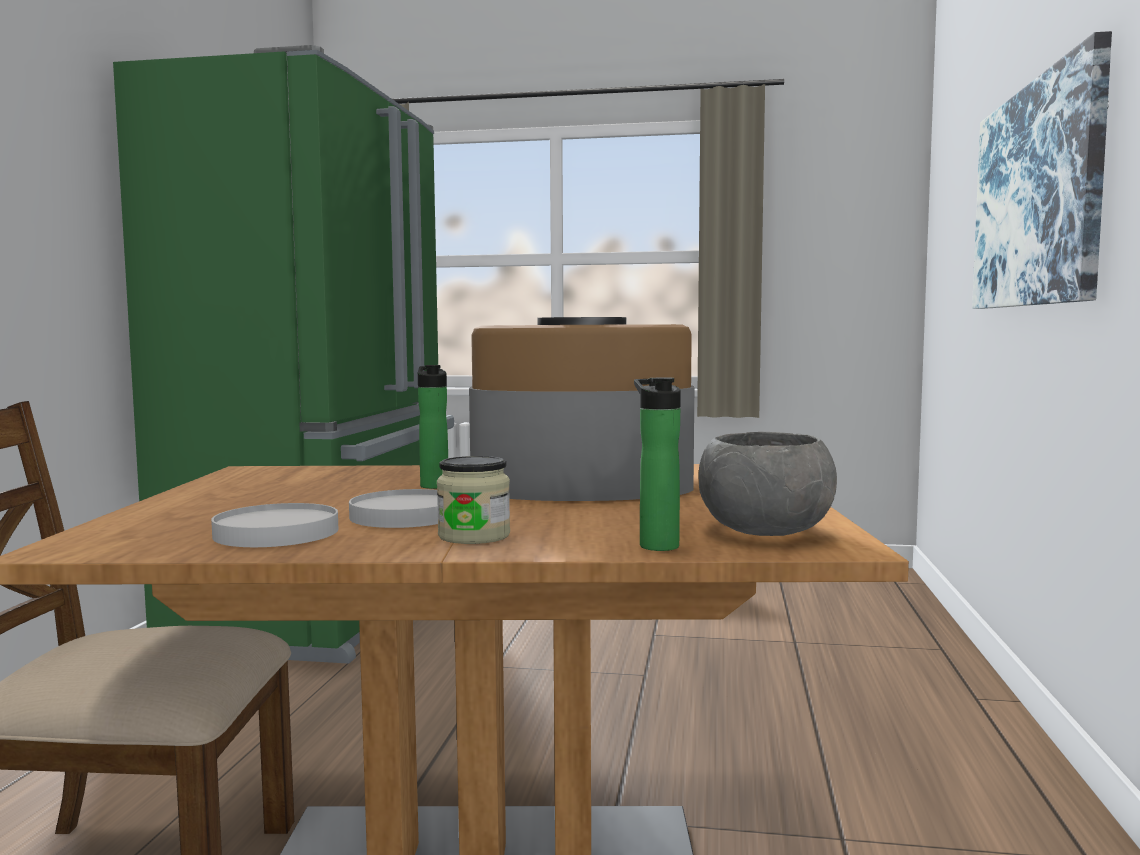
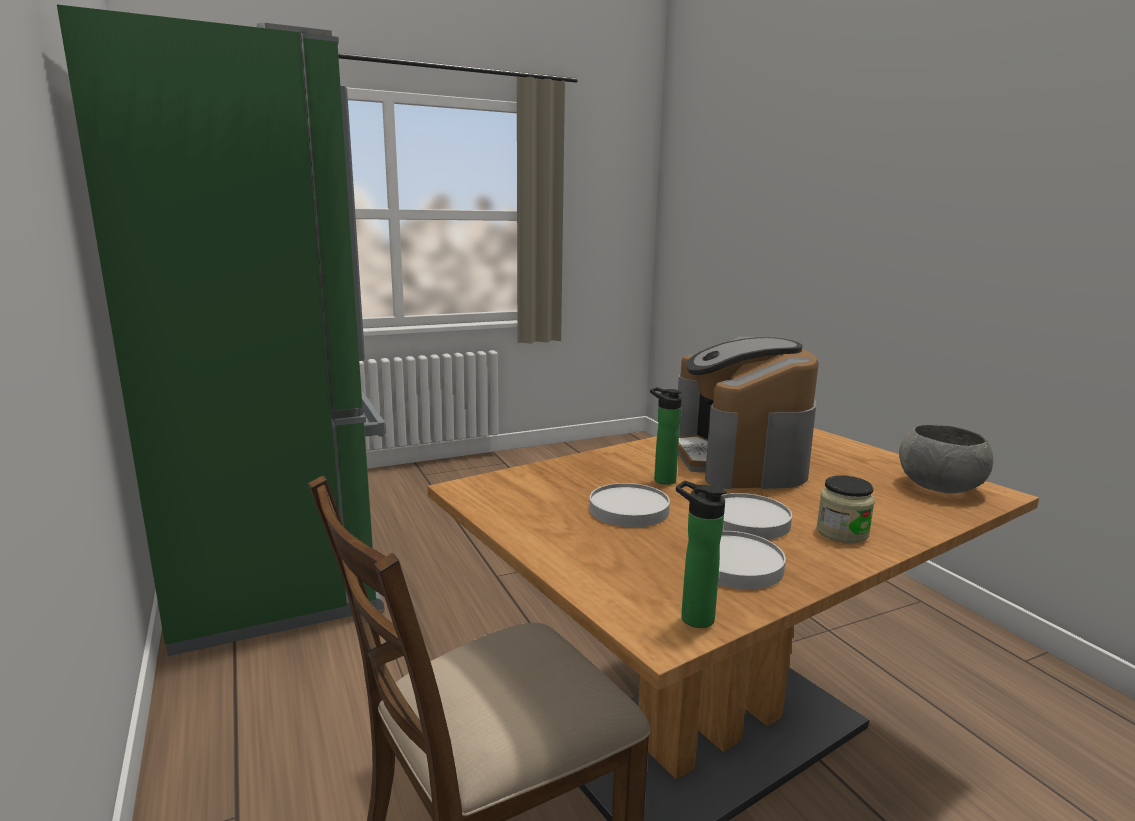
camera: 35 degrees left, 10 degrees up
coffee machine [469,317,694,501] -> coffee machine turned 60 degrees counterclockwise [678,335,819,489]
bottle [634,377,681,551] -> bottle moved to [676,481,726,628]
picture [972,31,1112,309] -> none
none -> white plate [589,483,670,527]

